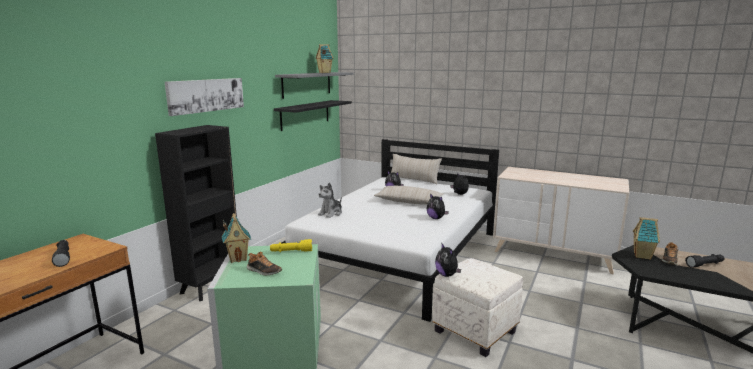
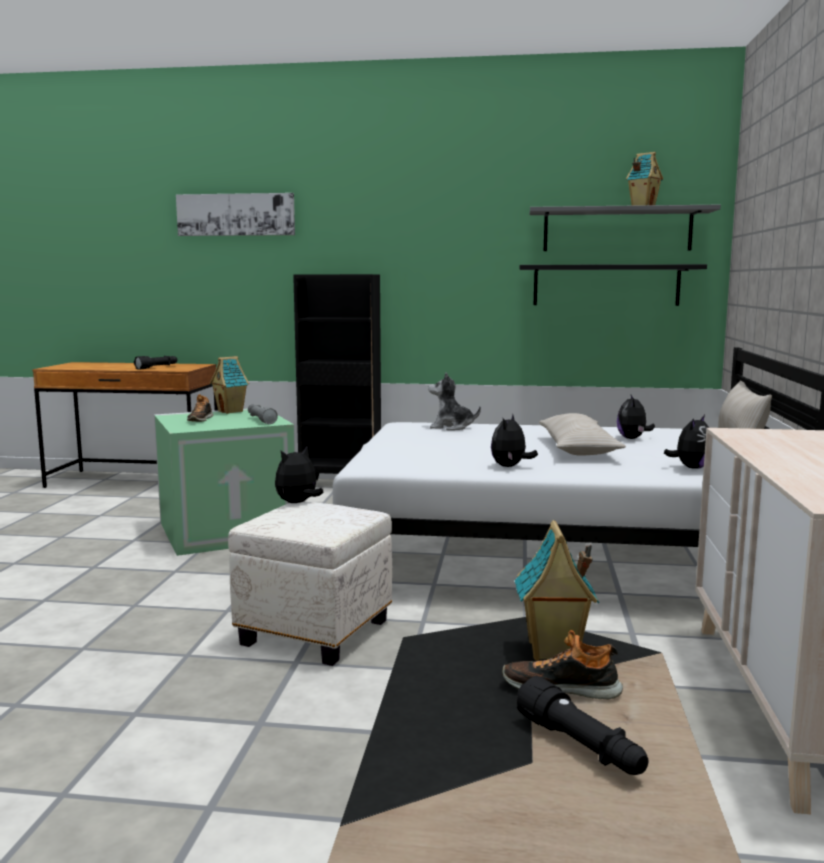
camera: 70 degrees right, 5 degrees down
picture [165,78,244,116] -> picture moved to [176,193,295,236]
yellow flashlight [270,239,312,252] -> grey flashlight [248,404,278,424]

